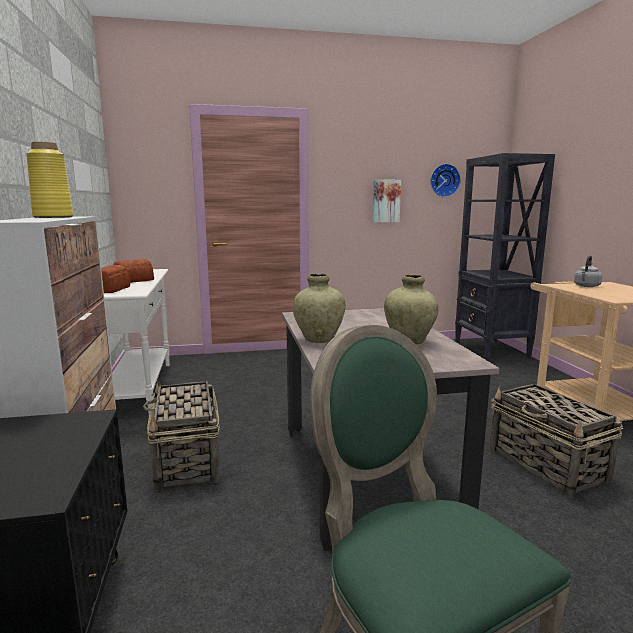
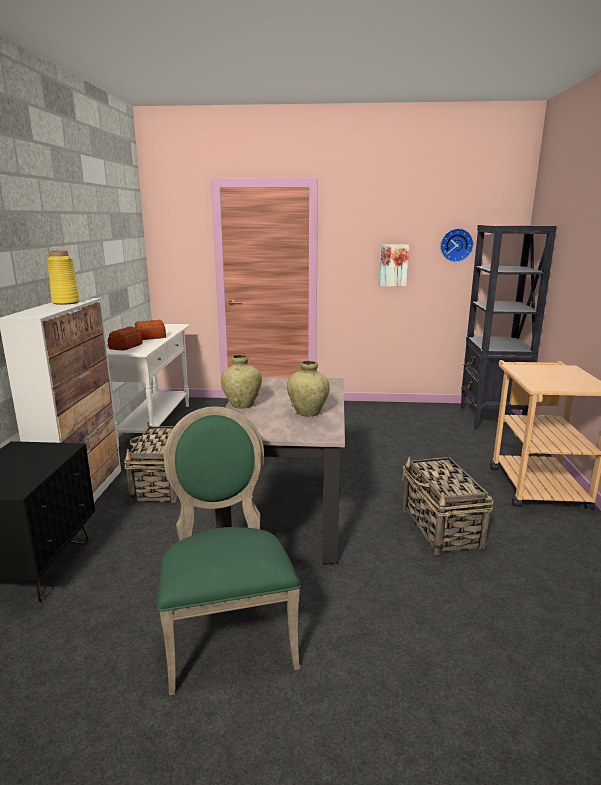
camera: 15 degrees right, 5 degrees up
grey kettle [574,256,602,287] -> none

